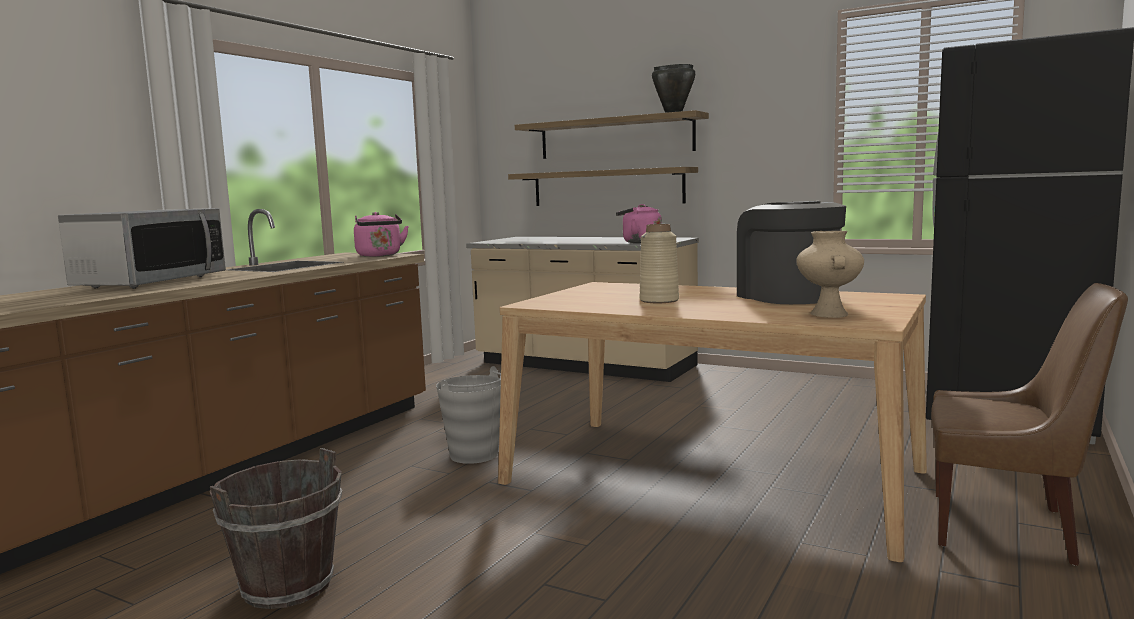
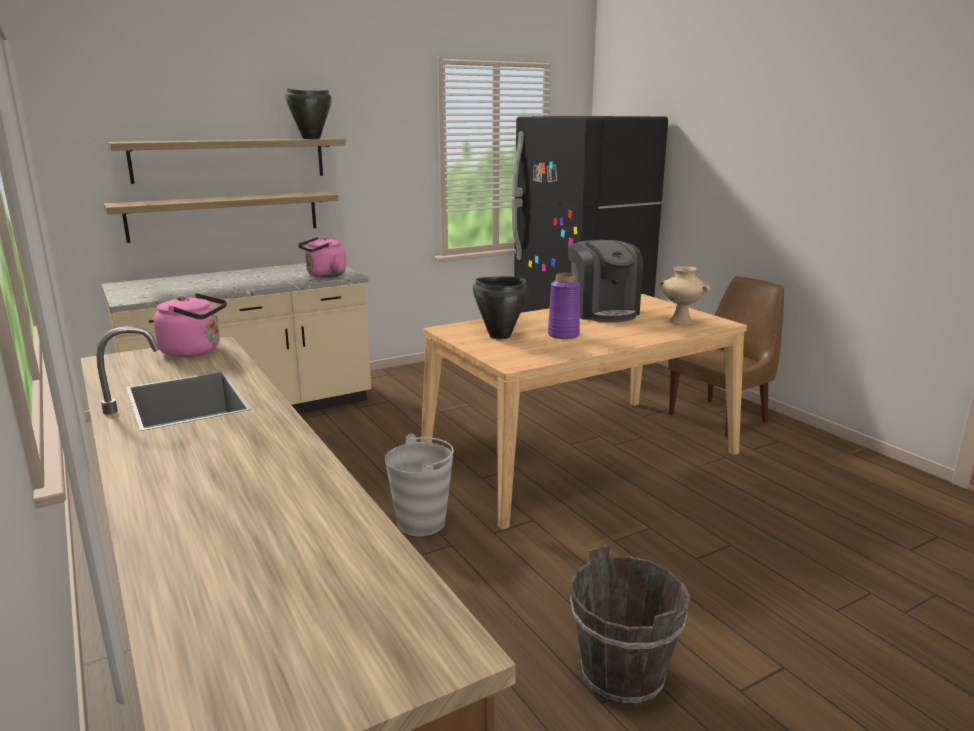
camera: 60 degrees left, 10 degrees up
microwave [58,208,226,289] -> none
beige vase [640,224,679,303] -> purple vase [548,273,580,339]
coffee machine [737,201,846,304] -> coffee machine turned 120 degrees counterclockwise [568,240,643,322]
none -> black cooking pot [473,276,528,339]

